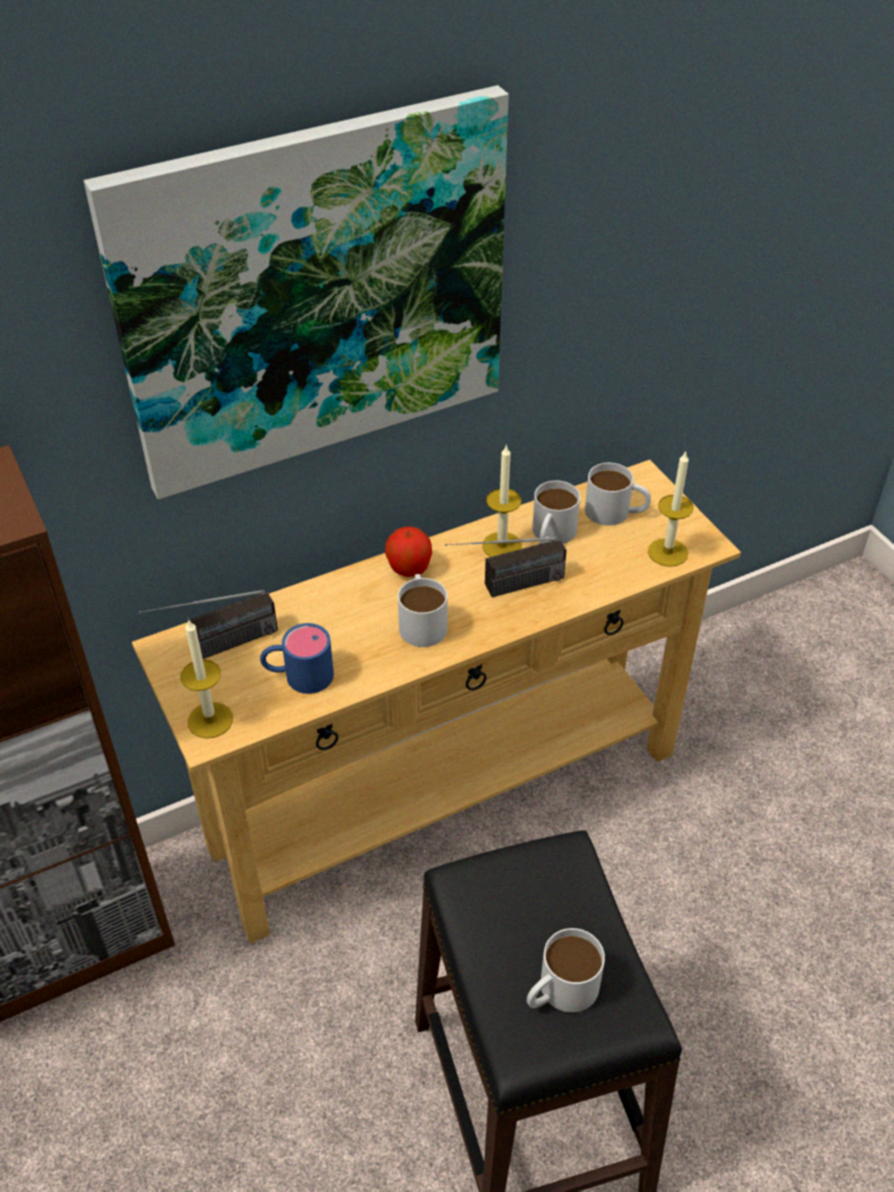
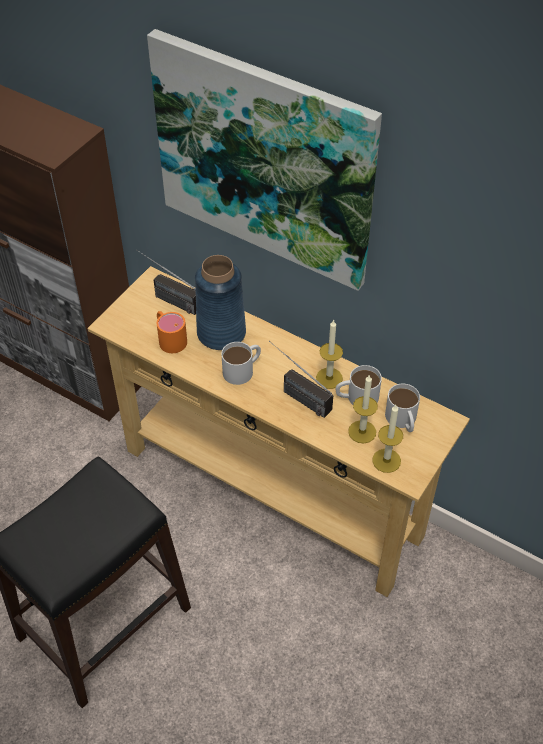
camera: 60 degrees right, 5 degrees up
candle [181,620,233,739] -> candle moved to [348,375,378,443]
blue mug [260,623,334,694] -> orange mug [157,311,187,353]
apple [385,527,432,577] -> none
white mug [527,928,605,1012] -> none
none -> blue vase [195,255,246,350]

